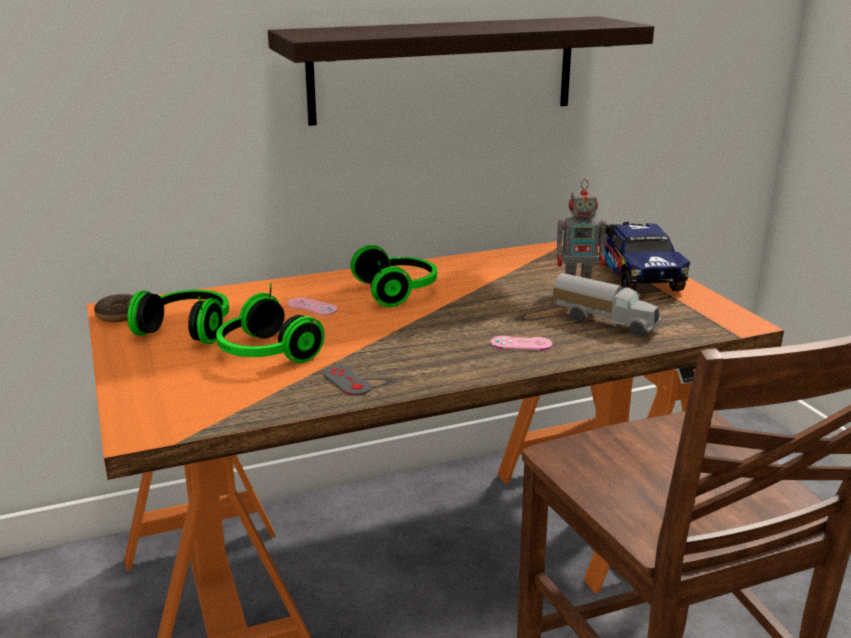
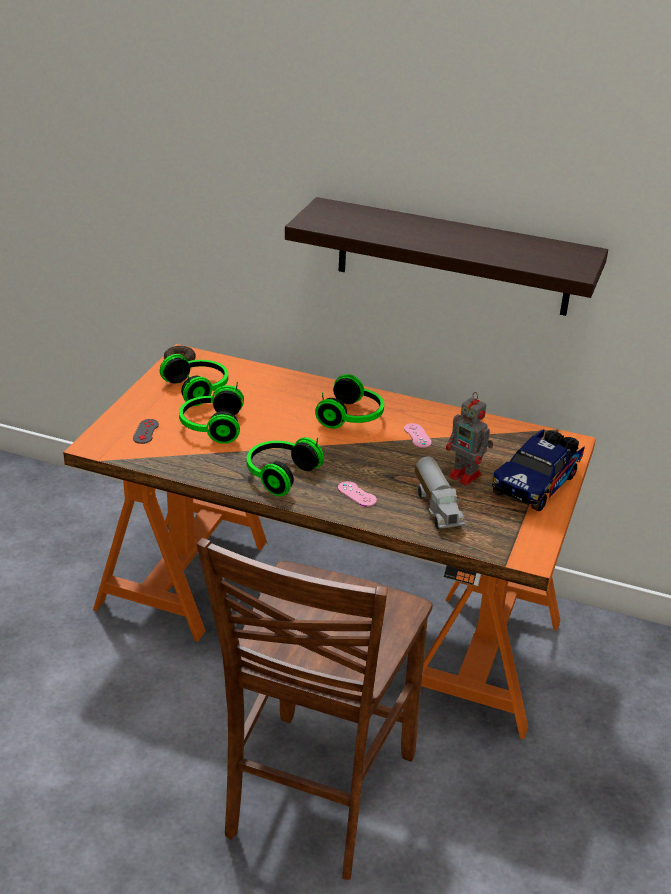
camera: 40 degrees right, 10 degrees up
pink game controller [287,298,337,315] -> pink game controller moved to [404,423,432,448]
grey game controller [323,365,372,395] -> grey game controller moved to [133,419,159,444]
none -> headphones [247,437,324,496]

